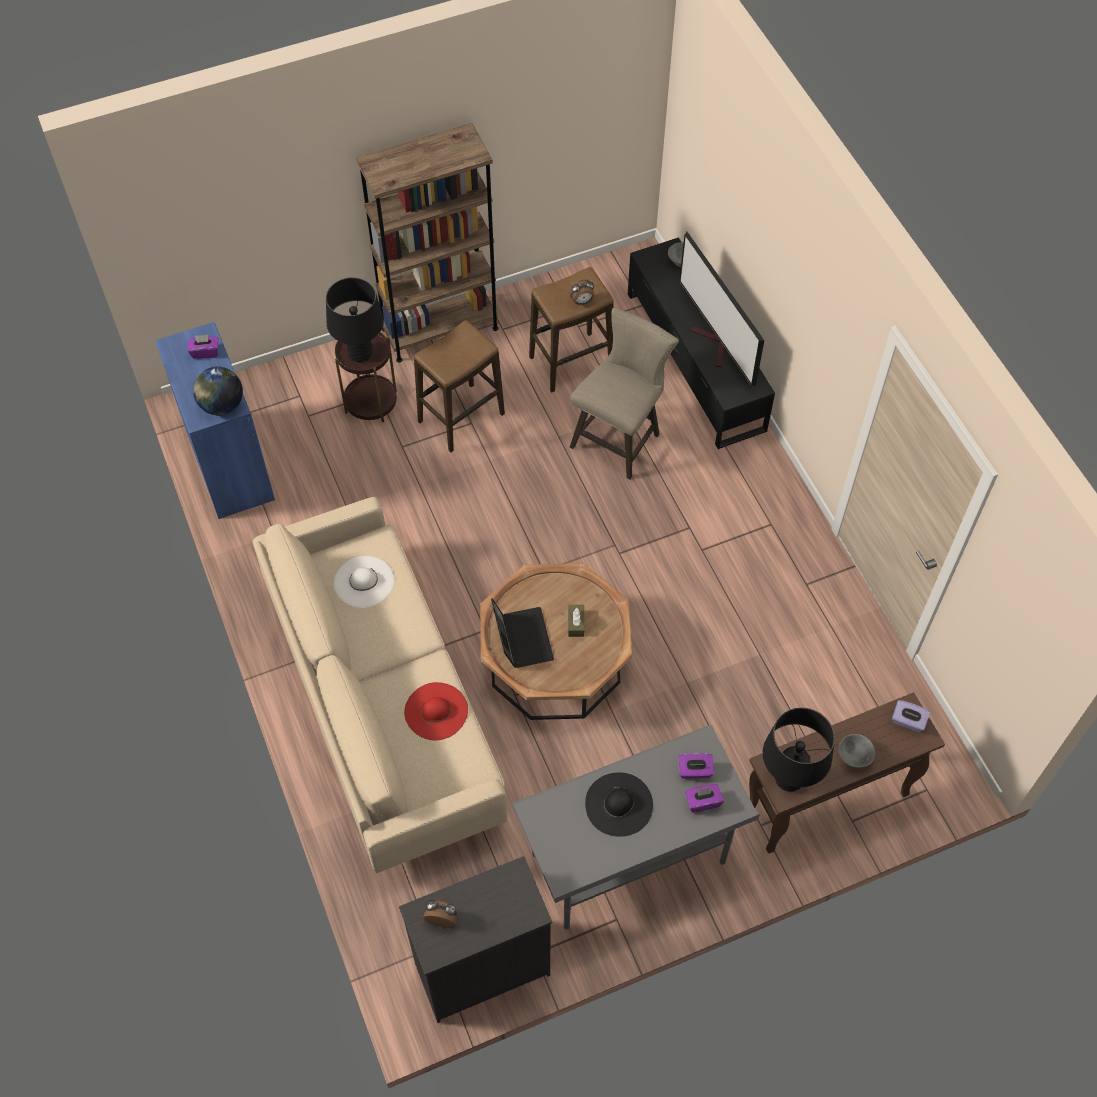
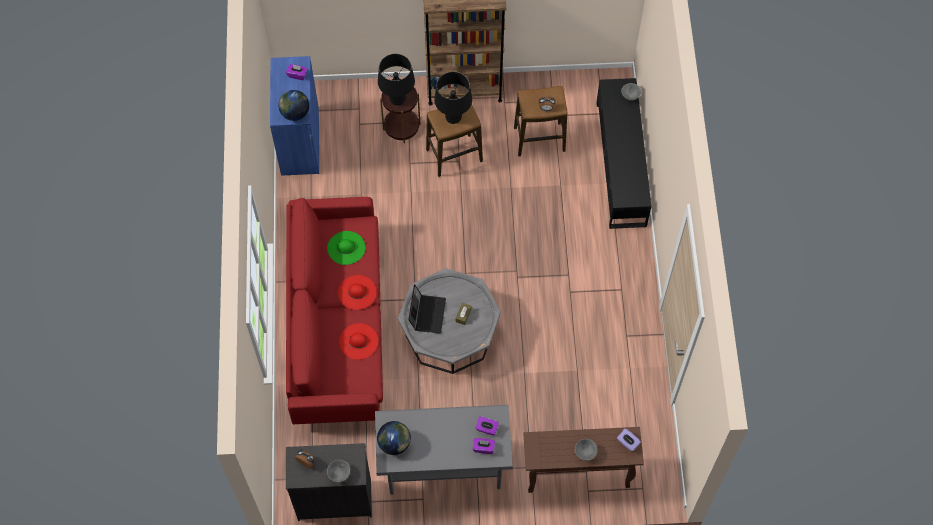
camera: 20 degrees right, 5 degrees up
beige sofa [253,497,508,873] -> red sofa [286,197,383,424]
white hat [333,556,394,608] -> green hat [327,231,366,265]
brown coffee table [480,563,632,720] -> grey coffee table [398,268,501,374]
beige stool [570,308,679,480] -> none
black hat [585,772,653,837] -> none
television [679,232,764,386] -> none
black table lamp [763,707,835,792] -> black table lamp moved to [434,72,472,124]
none -> grey bowl [327,460,350,482]
none -> red hat [338,275,377,310]
none -> globe [377,421,411,455]

